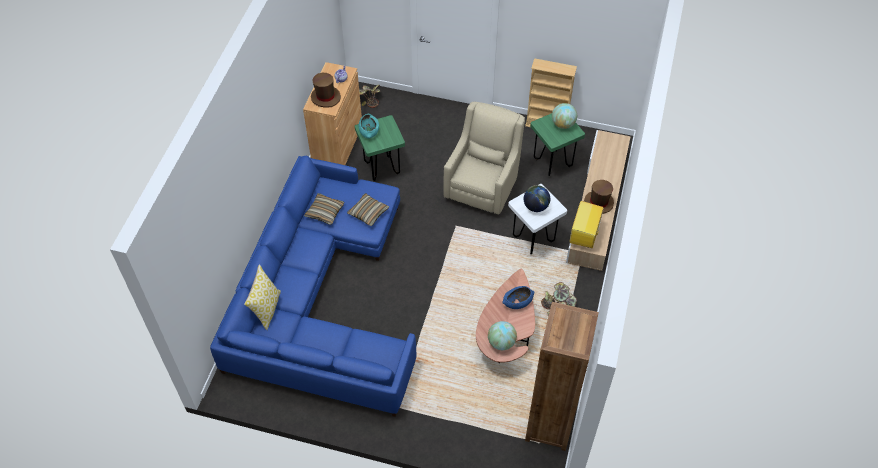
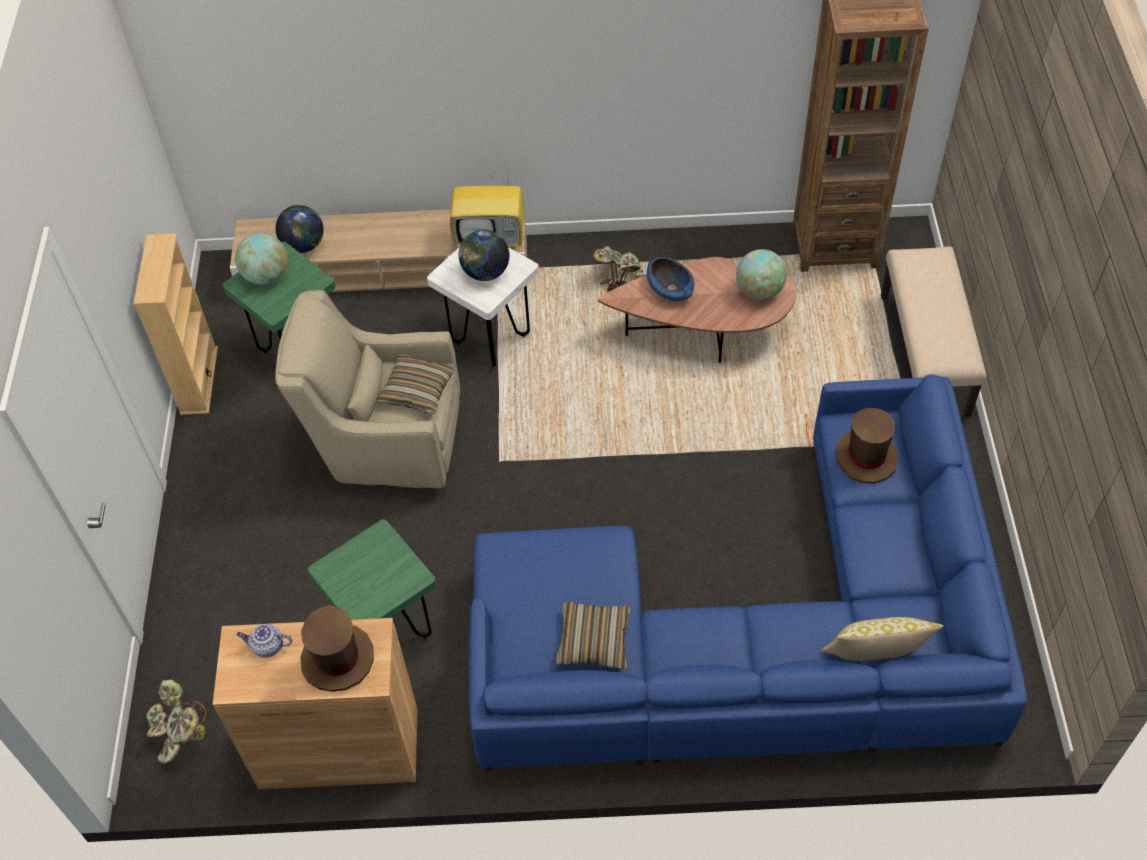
camera: 105 degrees left, 0 degrees up
pillow [347,193,389,226] -> pillow moved to [376,354,455,414]
turquoise bowl [359,114,379,138] -> none
brown hat [584,180,614,214] -> brown hat moved to [836,408,898,483]
none -> globe [276,205,324,253]
none -> beige bench [881,246,987,417]

